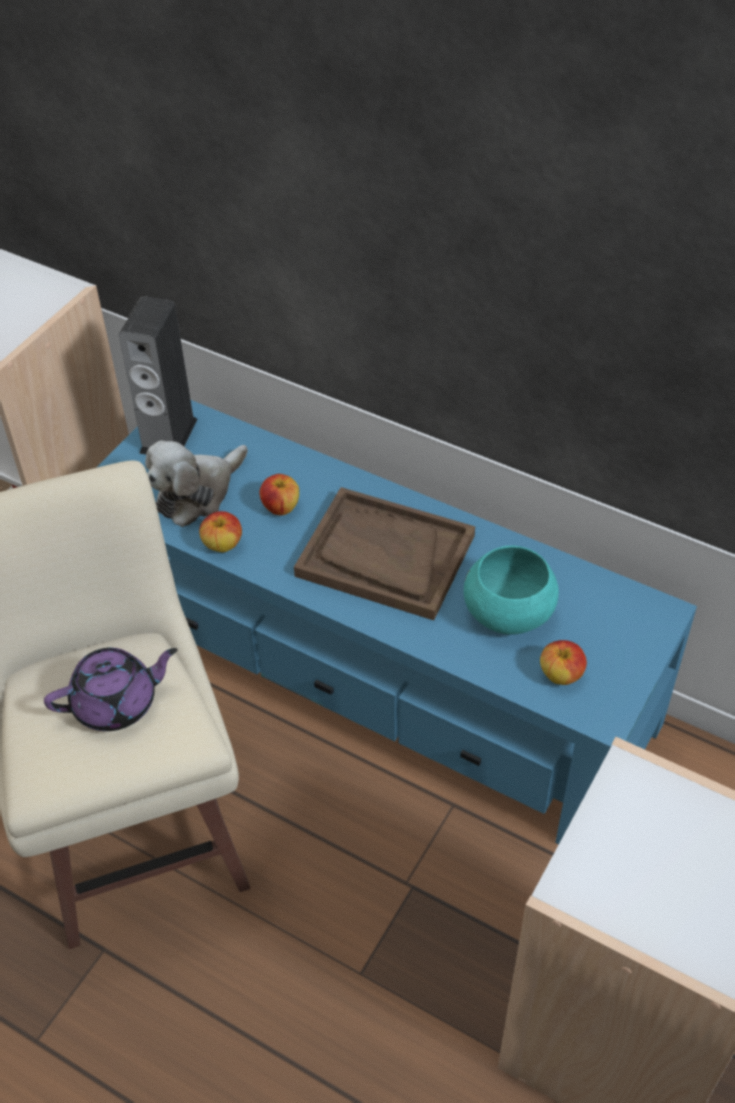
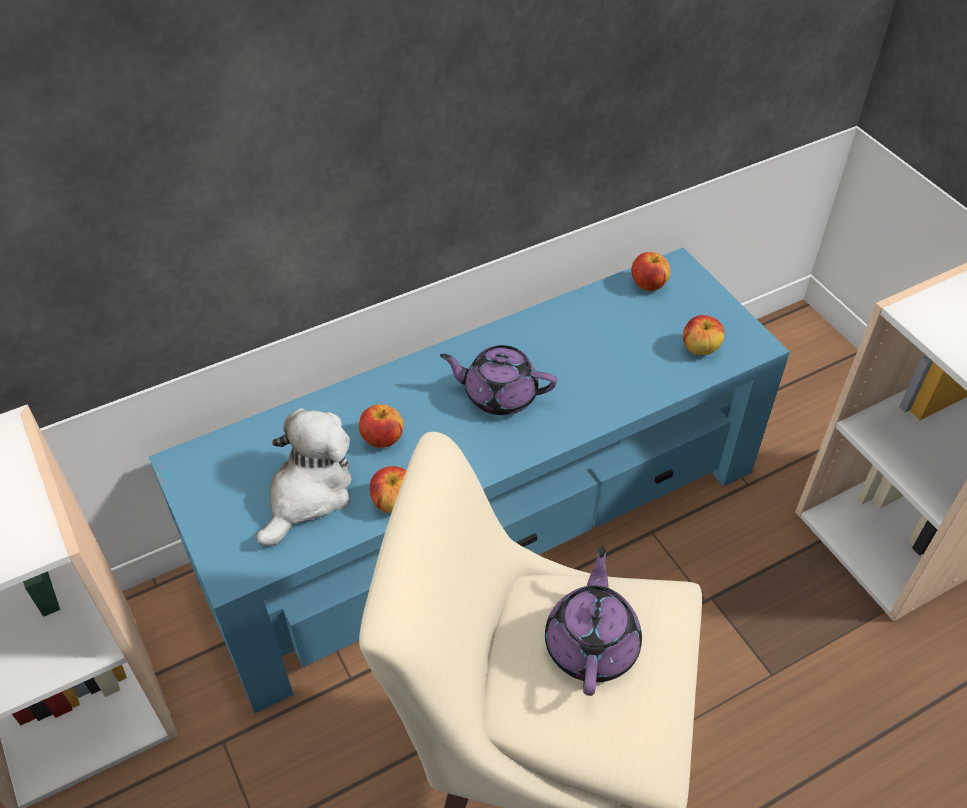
camera: 60 degrees left, 0 degrees up
speaker [119,296,198,455] -> none
plush toy [145,440,248,527] -> plush toy turned 135 degrees counterclockwise [257,408,352,546]
brown tray [294,487,475,620] -> purple teapot [440,345,557,415]
turquoise bowl [464,546,559,635] -> none
none -> apple [631,252,670,291]

